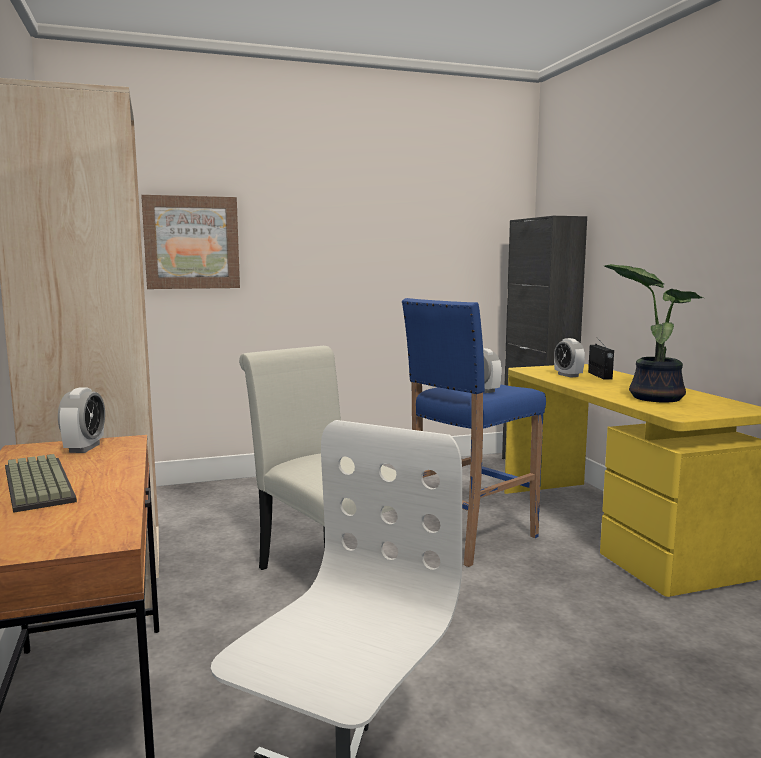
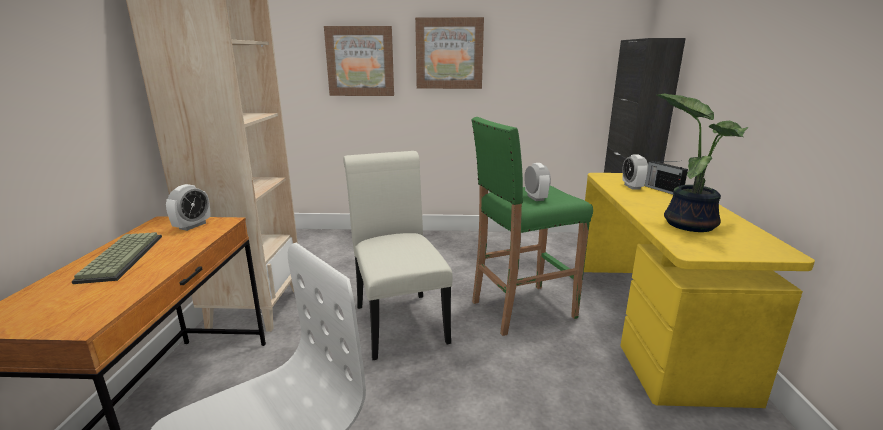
camera: 20 degrees right, 10 degrees up
blue stool [402,298,546,567] -> green stool [471,117,593,336]
radio [588,339,614,380] -> radio turned 135 degrees clockwise [645,161,688,194]
none -> picture [415,17,484,89]

